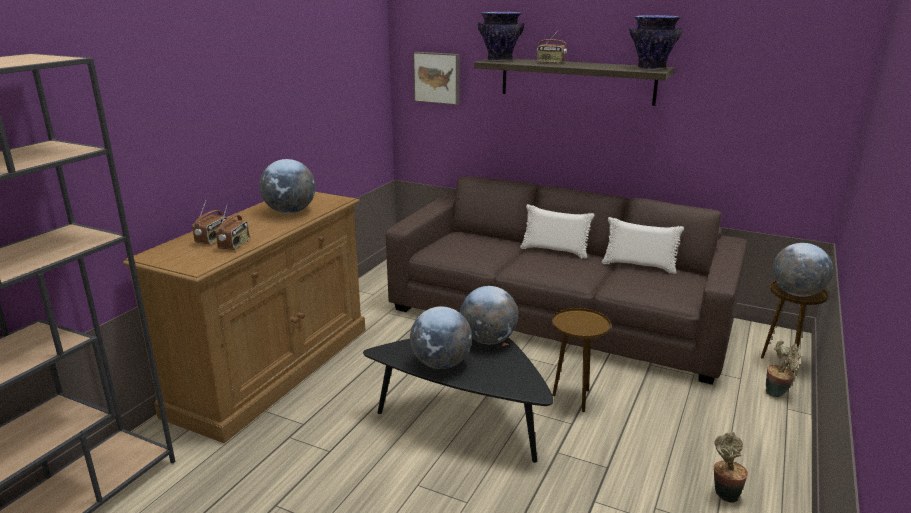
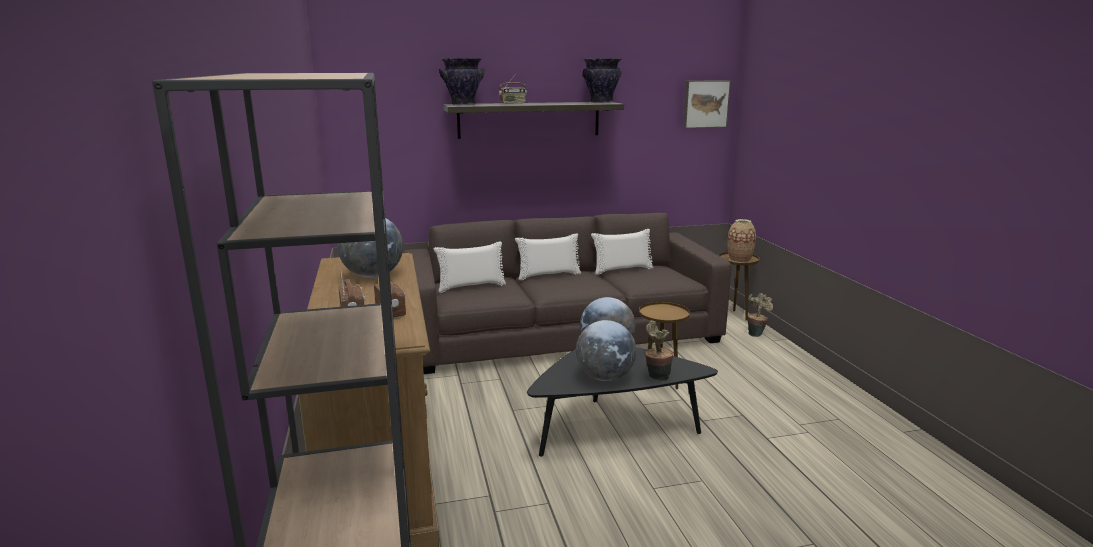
camera: 40 degrees left, 5 degrees down
picture [413,52,459,105] -> picture moved to [683,80,731,128]
potted plant [714,432,748,503] -> potted plant moved to [645,320,674,381]
globe [773,243,833,297] -> vase [727,219,756,263]
none -> white pillow [434,241,506,293]

